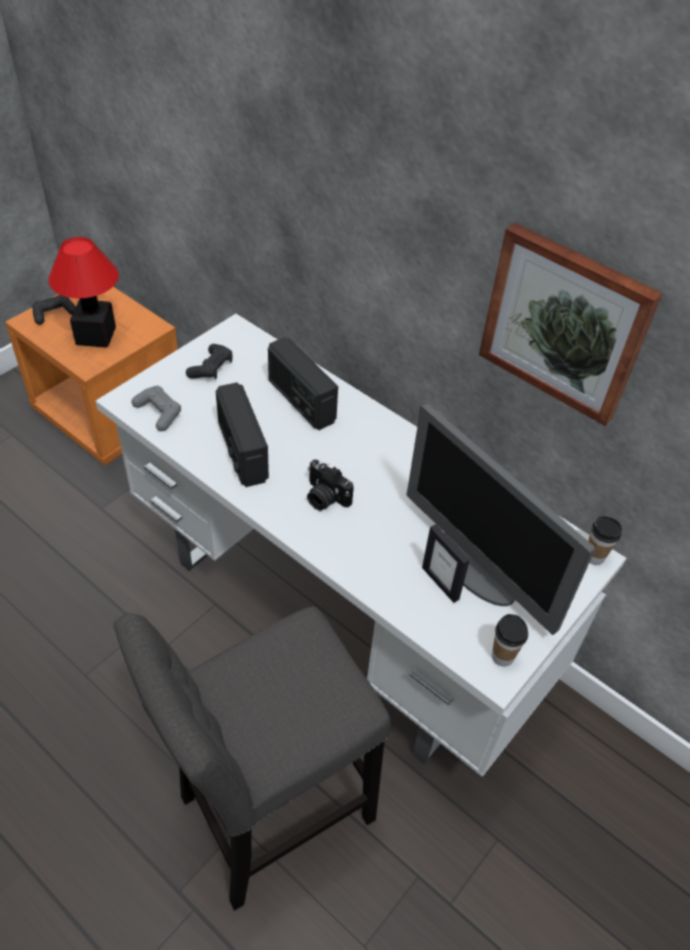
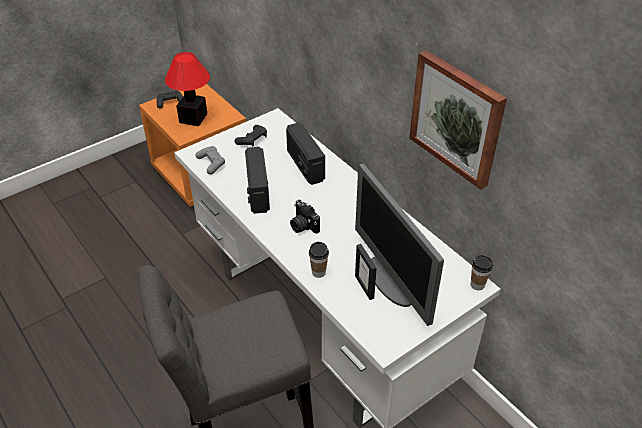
camera: 15 degrees right, 5 degrees down
cup [492,614,528,667] -> cup moved to [309,242,329,278]

